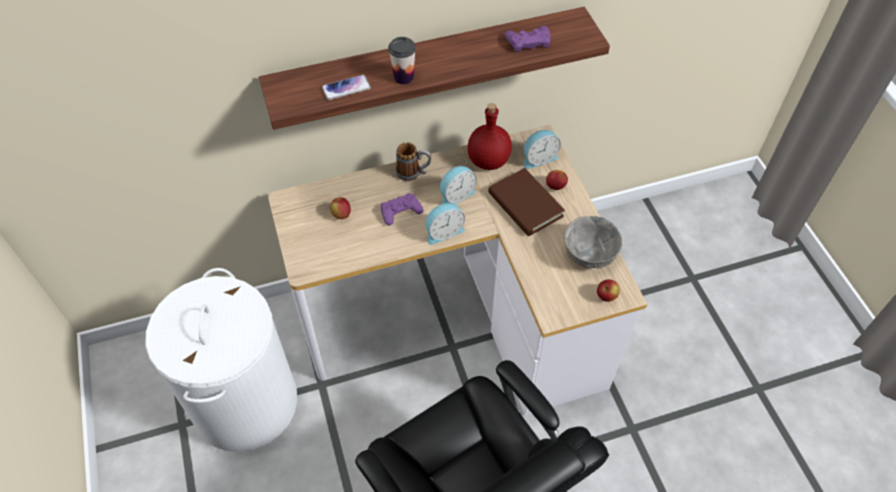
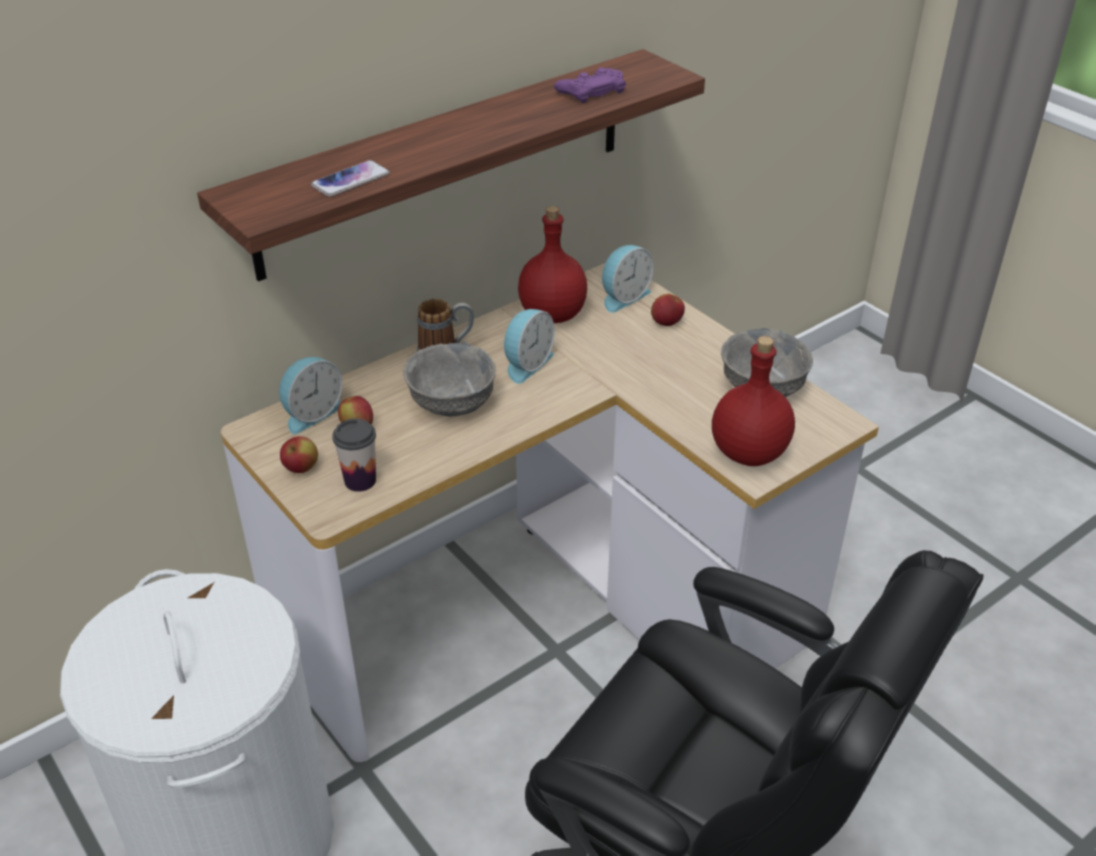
camera: 20 degrees left, 15 degrees down
purple game controller [380,193,423,226] -> grey bowl [403,343,496,417]
cup [388,37,416,84] -> cup moved to [332,418,376,492]
alarm clock [426,202,465,245] -> alarm clock moved to [279,357,342,434]
brown book [488,168,565,236] -> none
apple [597,279,620,302] -> apple moved to [280,436,318,473]
none -> red bottle [712,336,795,466]

